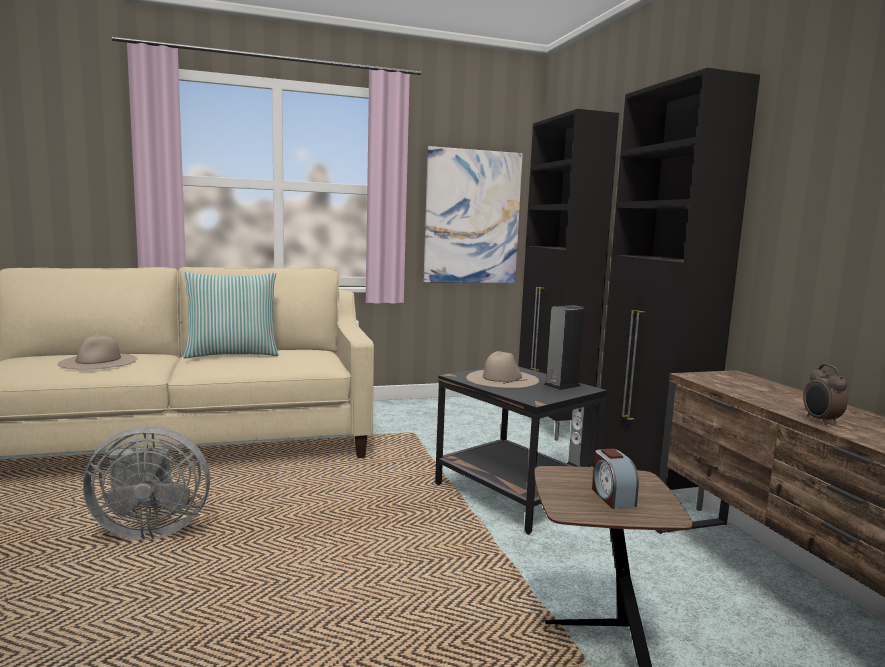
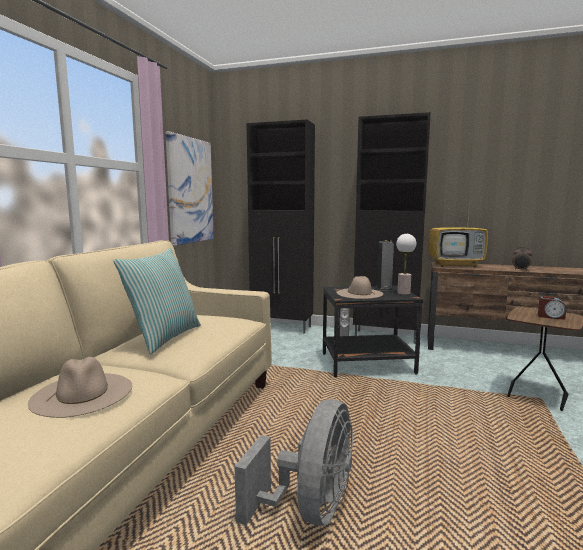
camera: 55 degrees left, 0 degrees up
none -> table lamp [396,234,416,295]
none -> television [428,201,488,267]

